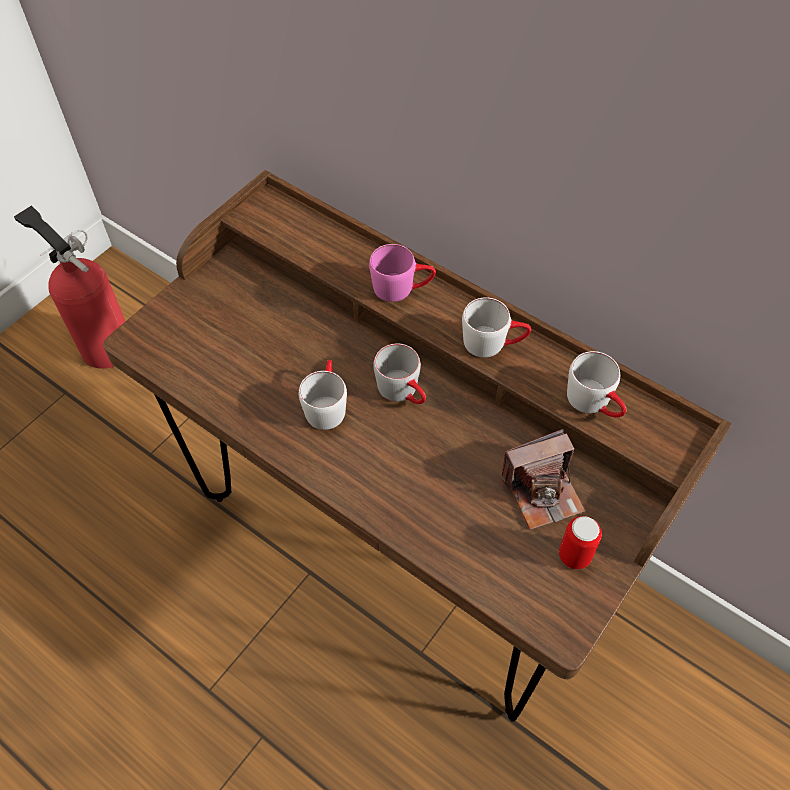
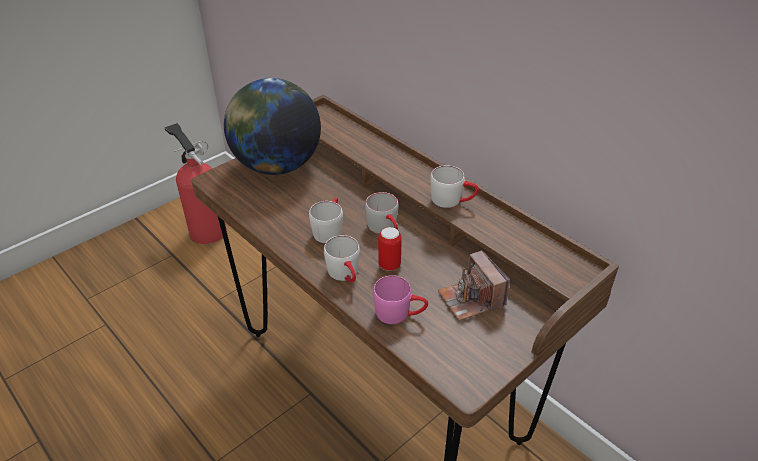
camera: 10 degrees right, 15 degrees down
pink mug [369,244,436,302] -> pink mug moved to [373,275,428,324]
camera [501,429,585,530] -> camera turned 75 degrees clockwise [438,251,510,321]
can [559,516,602,569] -> can moved to [378,227,402,271]
white mug [567,351,627,417] -> white mug moved to [324,235,360,283]
none -> globe [224,78,321,175]

